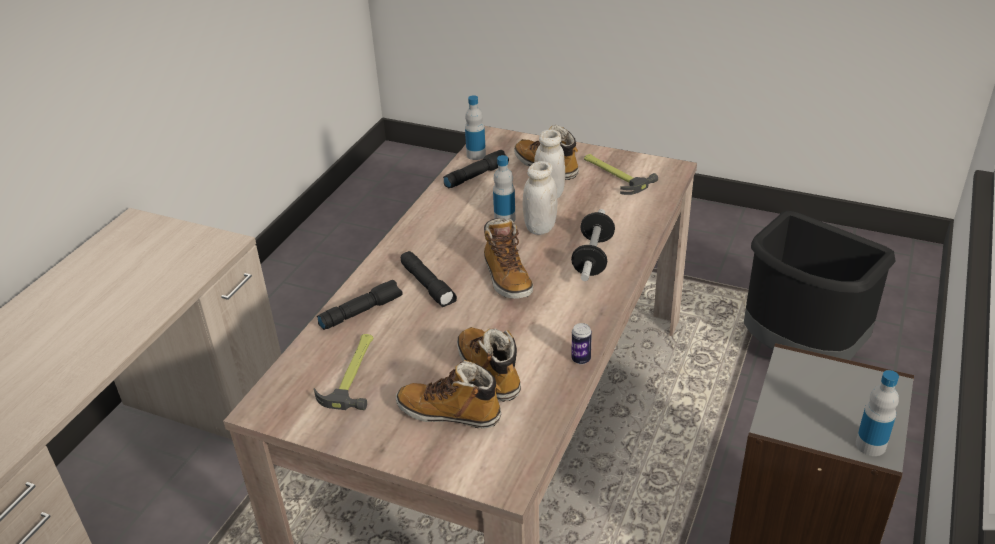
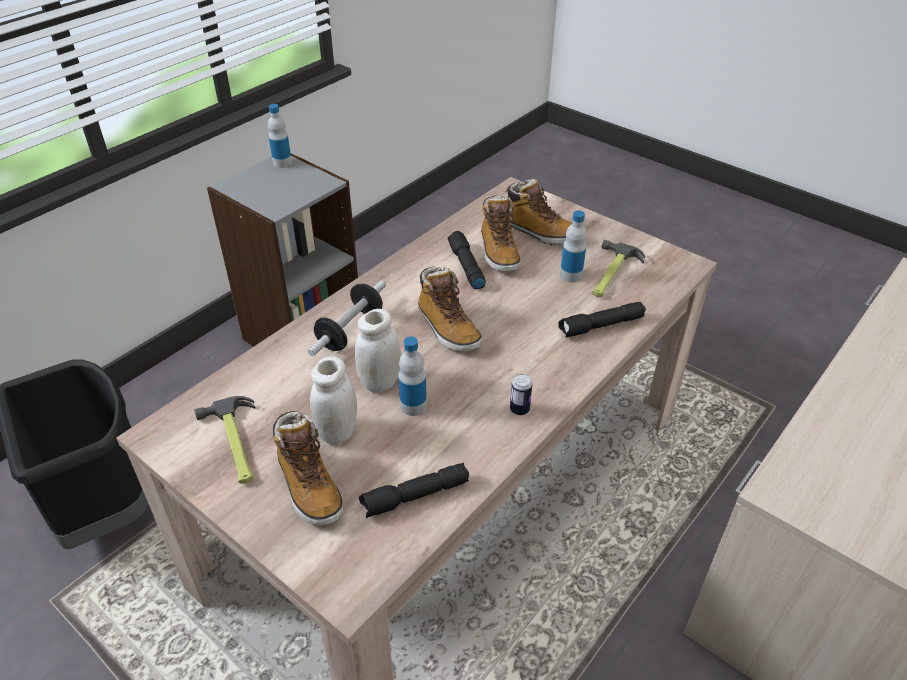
camera: 165 degrees left, 5 degrees up
black flashlight [401,251,457,307] -> black flashlight moved to [448,231,485,289]
bottle [465,95,486,160] -> bottle moved to [560,210,587,282]
boot [484,218,533,299] -> boot turned 150 degrees clockwise [418,267,482,351]
can [571,323,592,364] -> can moved to [510,374,532,415]

